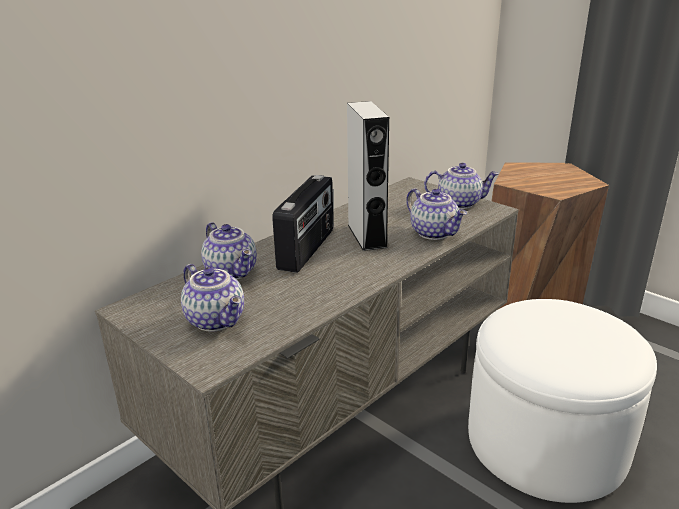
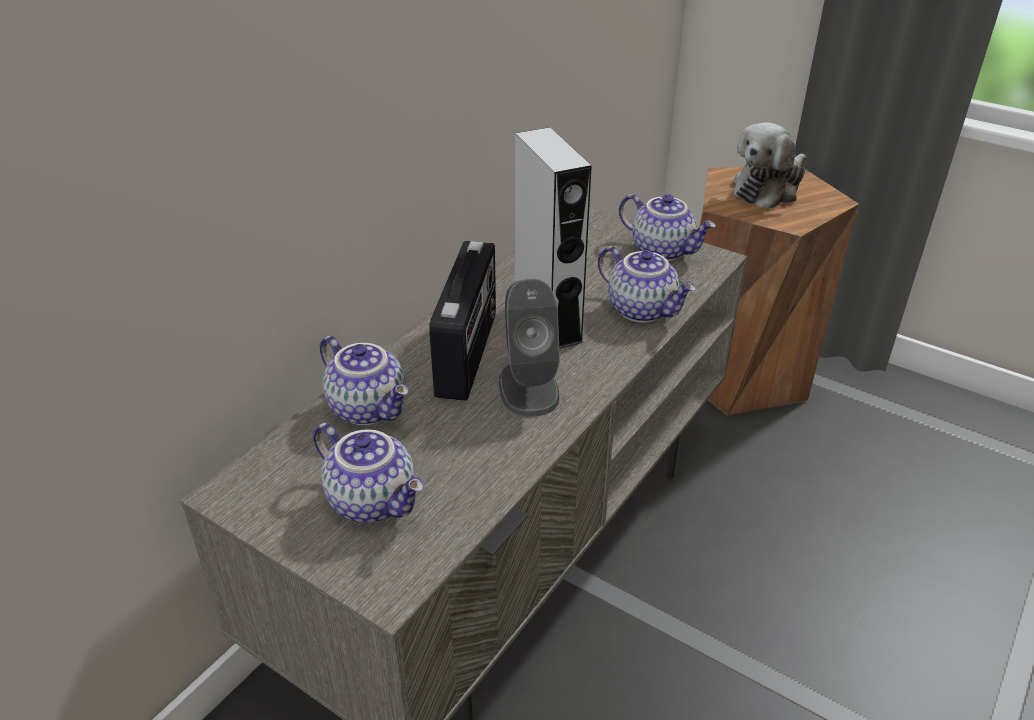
camera: 10 degrees left, 10 degrees up
teapot [424,162,499,209] -> teapot turned 45 degrees clockwise [619,194,716,261]
white ottoman [468,299,657,503] -> none
none -> grey speaker [499,279,560,417]
none -> plush toy [733,122,806,209]

